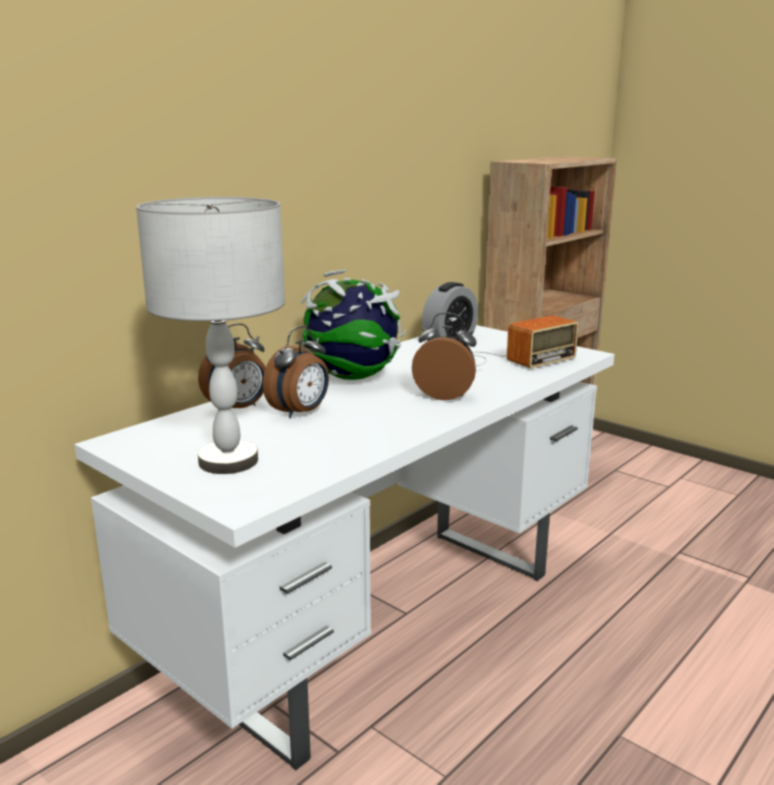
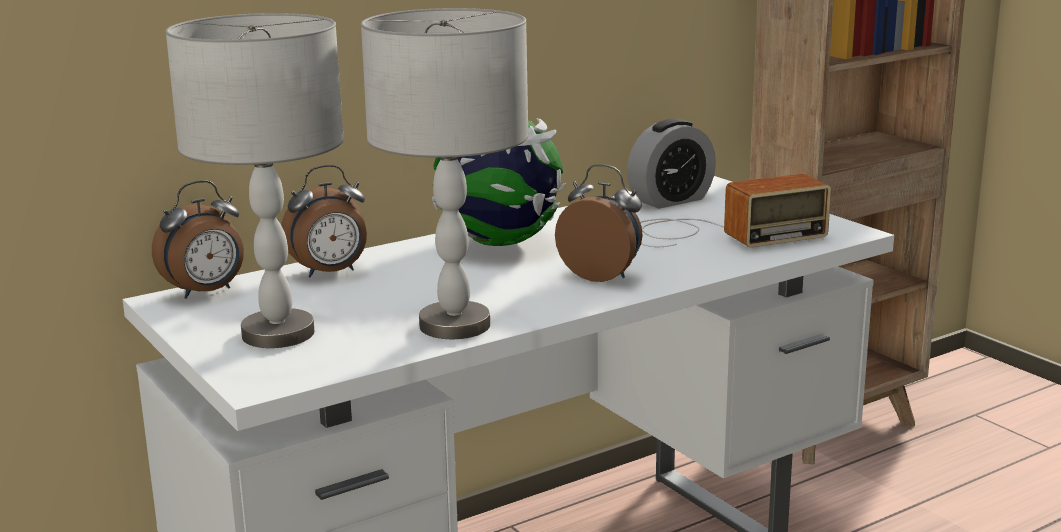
camera: 15 degrees right, 0 degrees up
alarm clock [263,326,329,418] -> alarm clock moved to [152,180,244,299]
none -> grey table lamp [361,8,529,339]

